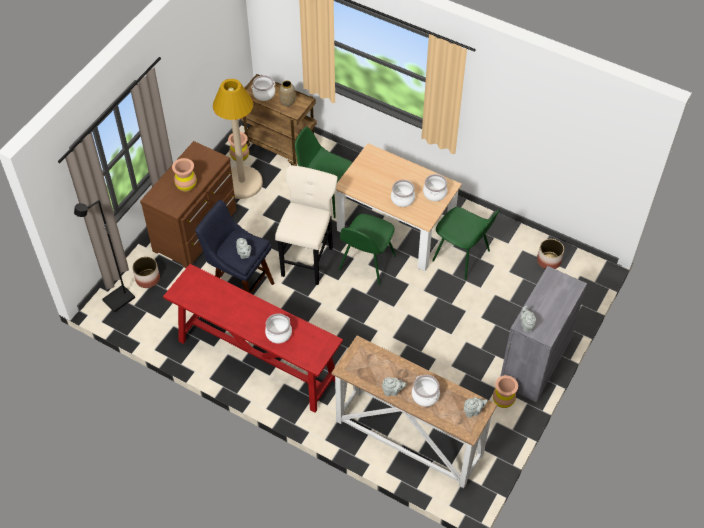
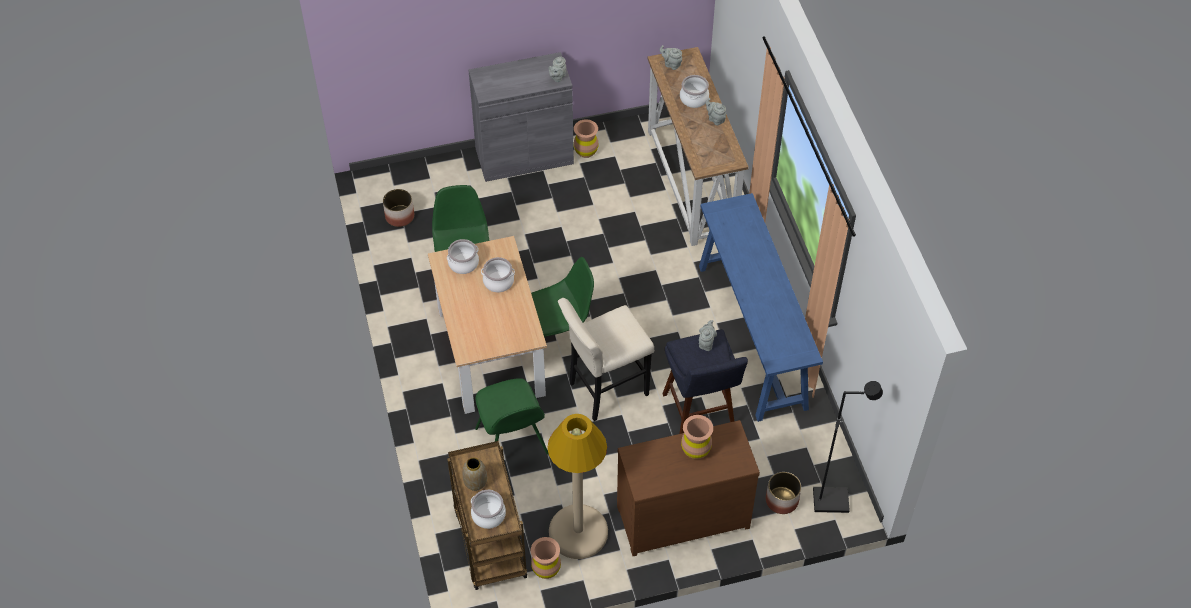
camera: 135 degrees left, 0 degrees up
red console table [163,264,343,413] -> blue console table [699,193,823,422]
cooking pot [265,313,292,343] -> none

